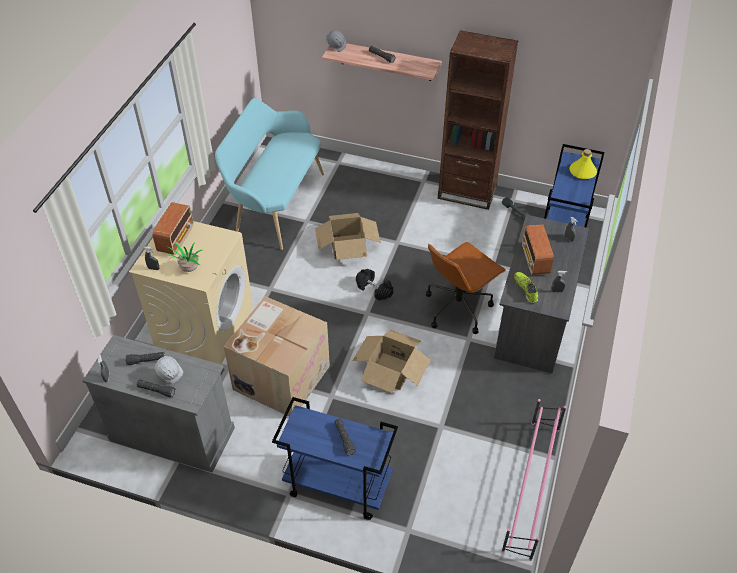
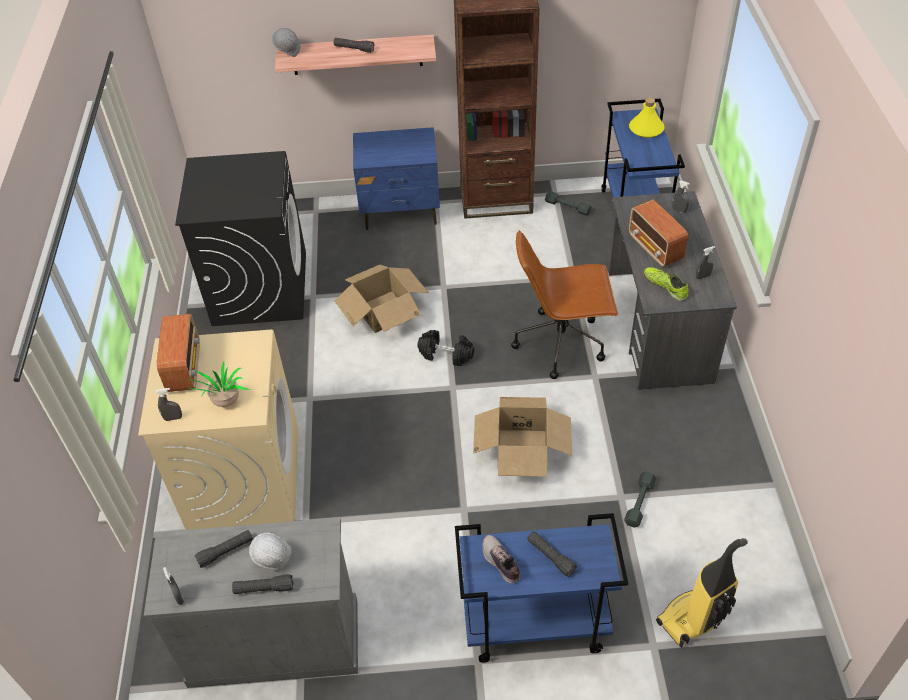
camera: 20 degrees left, 0 degrees up
turquoise bench [215,98,324,250] -> black washing machine [175,151,306,326]
cardboard box [224,296,330,417] -> none
brown office chair [426,242,506,334] -> brown office chair turned 60 degrees clockwise [511,230,618,379]
pink shoe rack [501,399,566,561] -> none
none -> blue nightstand [353,127,440,230]
none -> shoe [482,535,521,583]
none -> grey dumbbell [624,471,656,527]
none -> vacuum cleaner [656,538,748,648]

